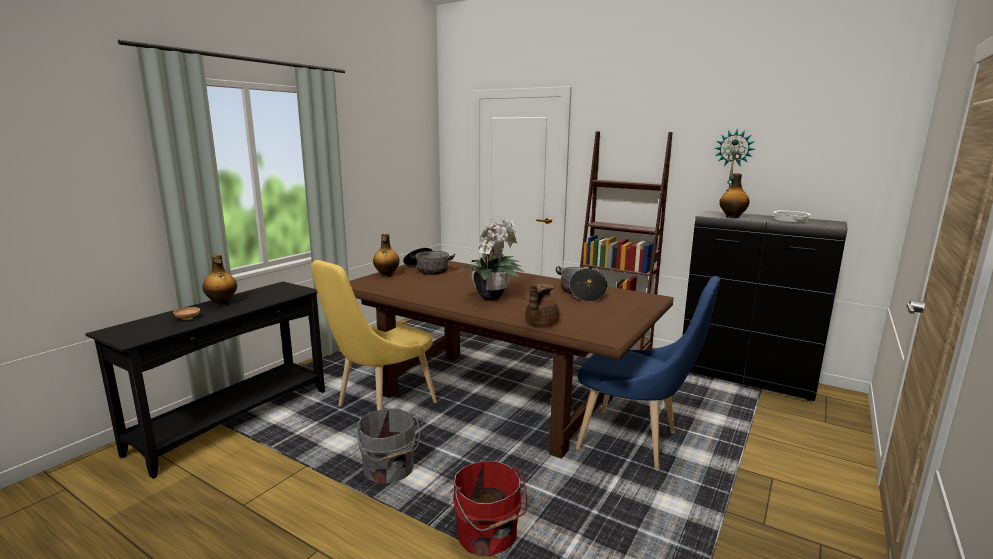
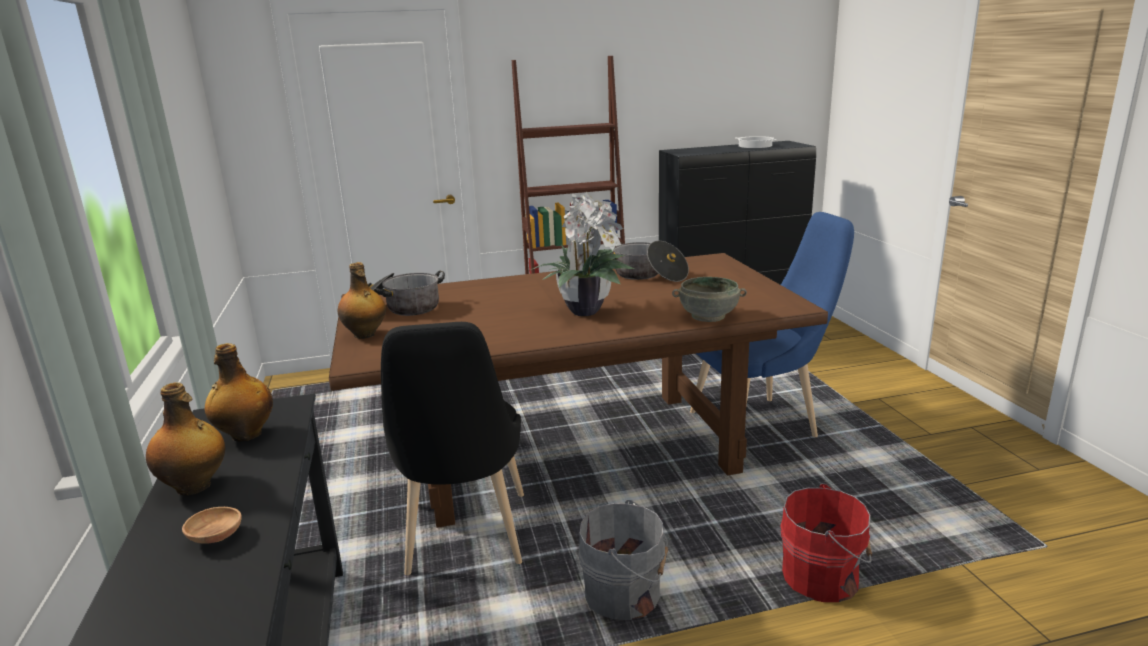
camera: 45 degrees left, 5 degrees up
yellow chair [311,260,437,410] -> black chair [381,322,524,575]
brown teapot [525,284,559,325] -> grey bowl [672,277,747,322]
wall clock [714,130,755,188] -> none
bottle [719,173,749,218] -> bottle moved to [205,343,273,441]

